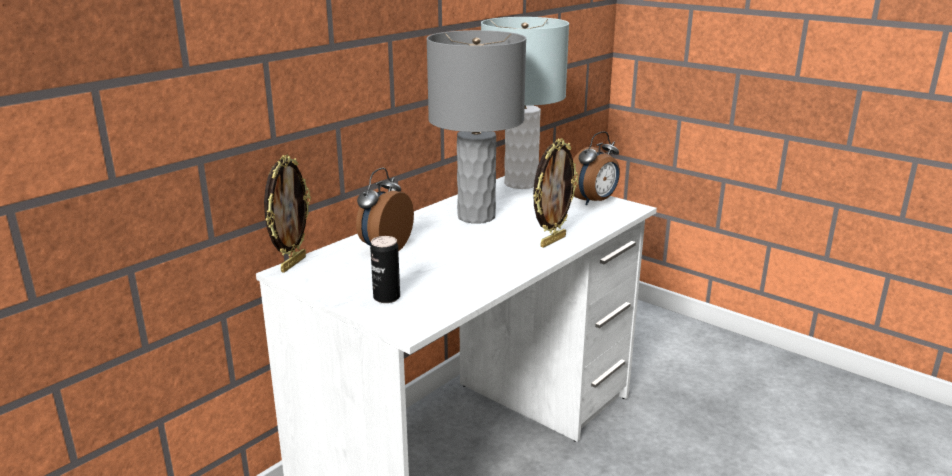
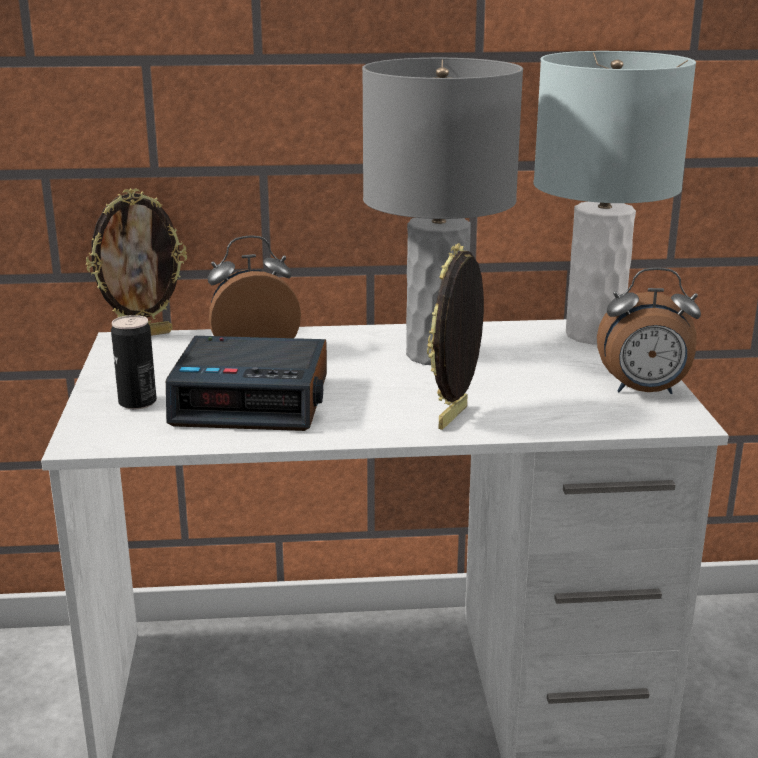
camera: 45 degrees right, 0 degrees up
picture frame [533,138,578,248] -> picture frame turned 120 degrees clockwise [427,243,484,430]
none -> alarm clock [166,336,327,431]

